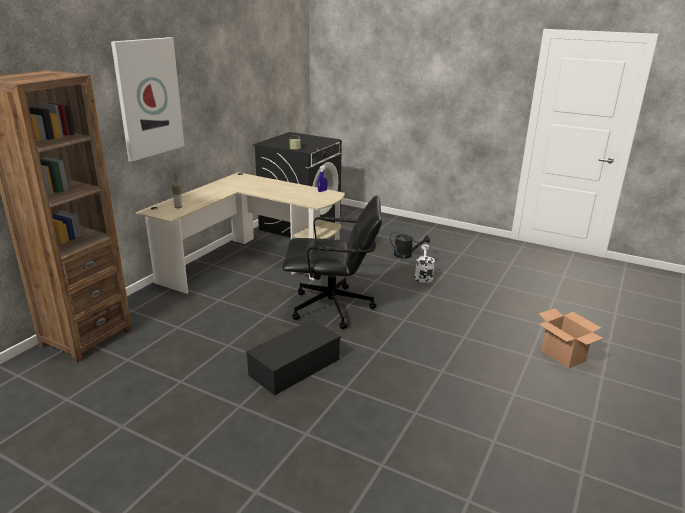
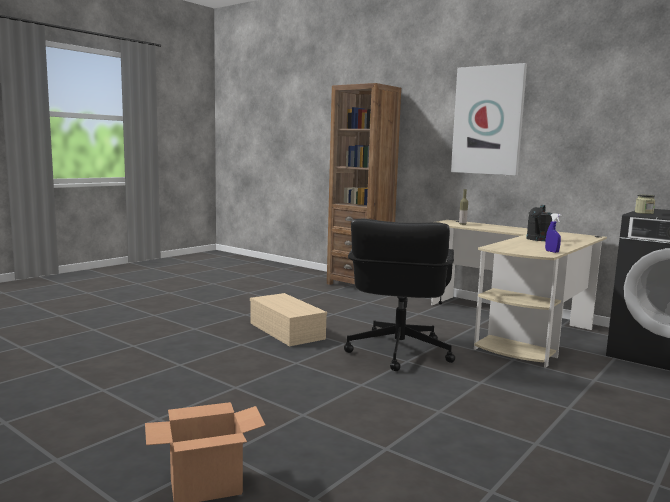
camera: 100 degrees right, 15 degrees down
black storage box [246,320,341,395] -> beige storage box [250,293,327,346]
black watering can [390,231,430,259] -> black watering can moved to [526,205,553,241]
white watering can [415,244,435,283] -> none

